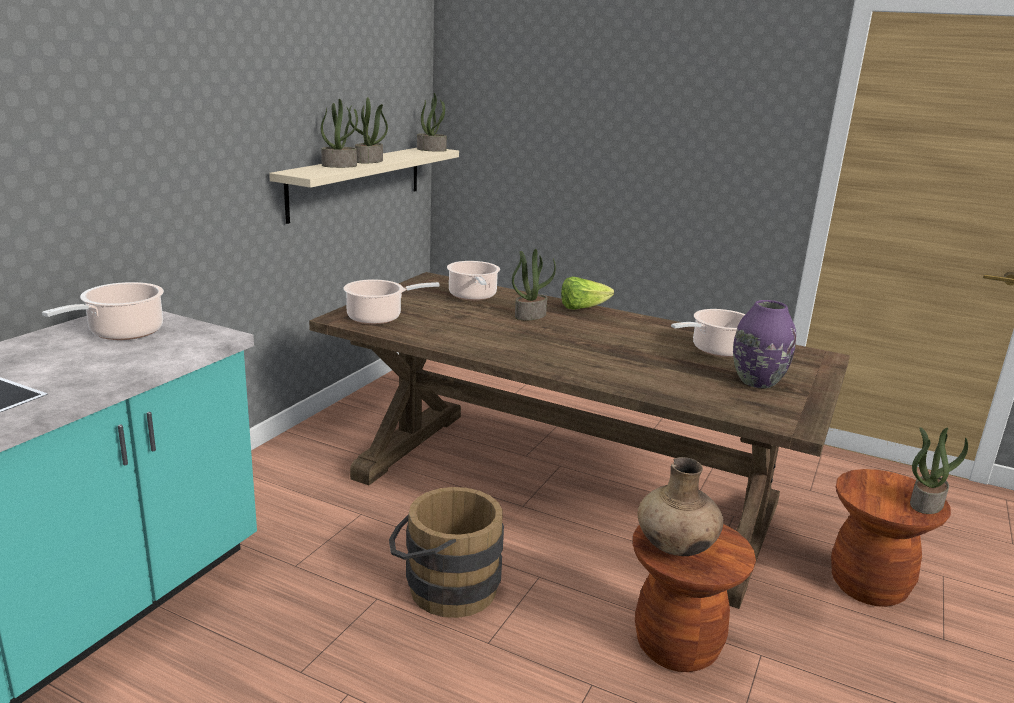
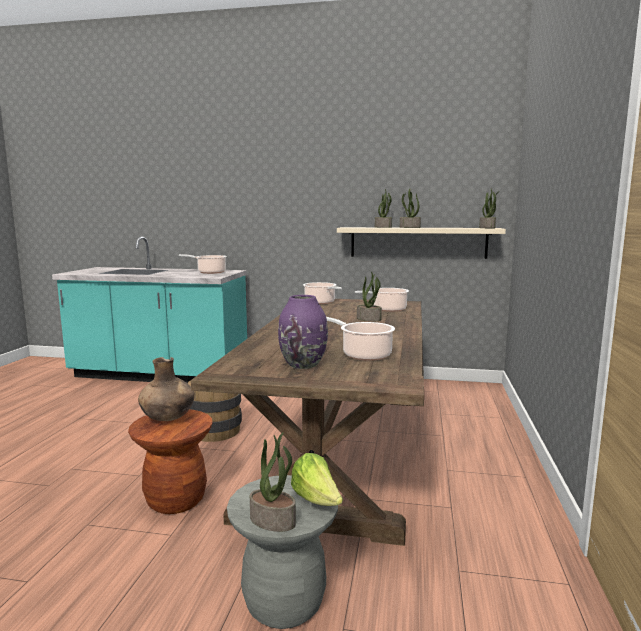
camera: 75 degrees right, 10 degrees down
lettuce [561,276,614,310] -> lettuce moved to [291,453,343,506]
brown stool [831,469,951,607] -> grey stool [227,475,338,629]

